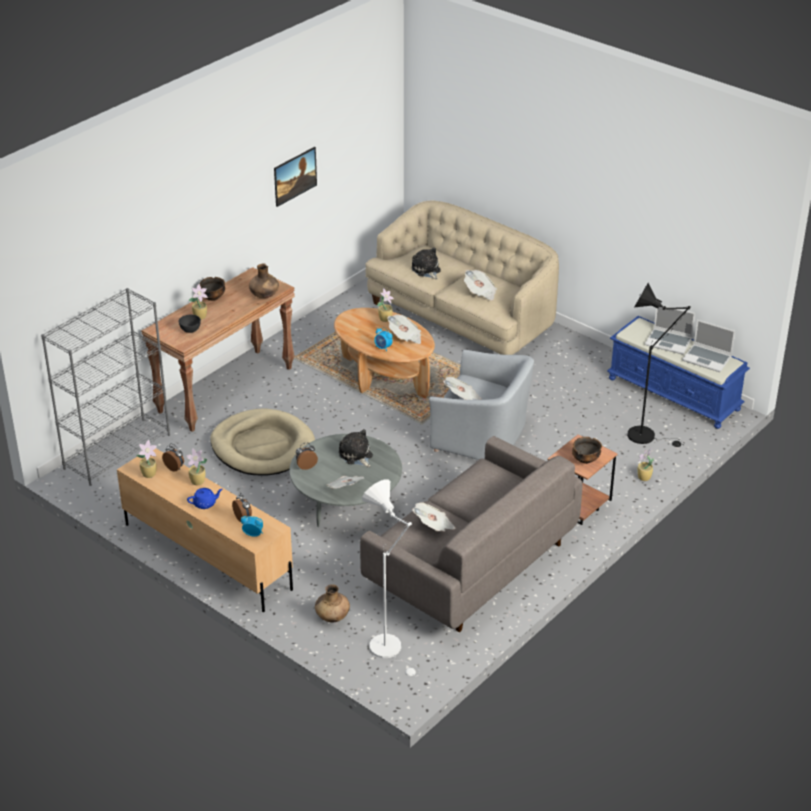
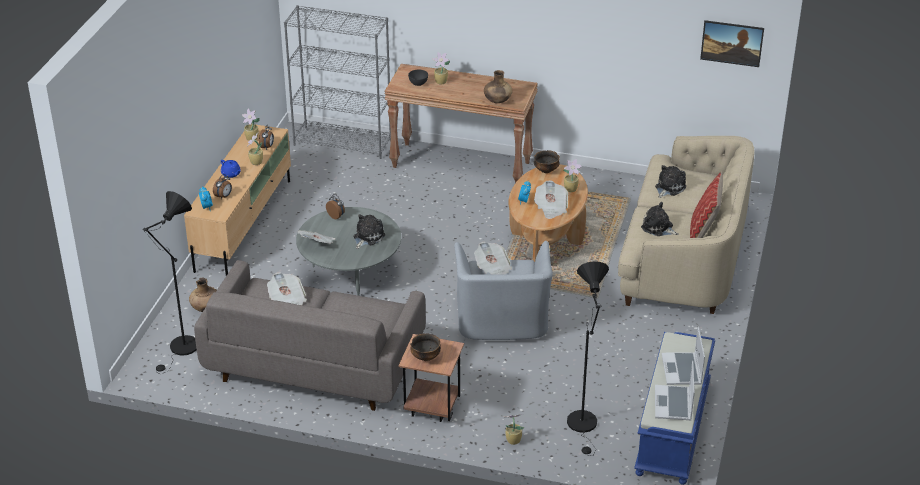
camera: 65 degrees right, 0 degrees up
bowl [199,277,225,301] -> bowl moved to [534,150,560,173]
beige dog bed [210,408,315,476] -> none
picture [274,147,317,207] -> picture moved to [700,20,764,67]
white floor lamp [362,479,420,676] -> black floor lamp [144,191,197,374]
newspaper [464,270,497,301] -> plush toy [641,202,679,236]
none -> pillow [690,172,723,238]

